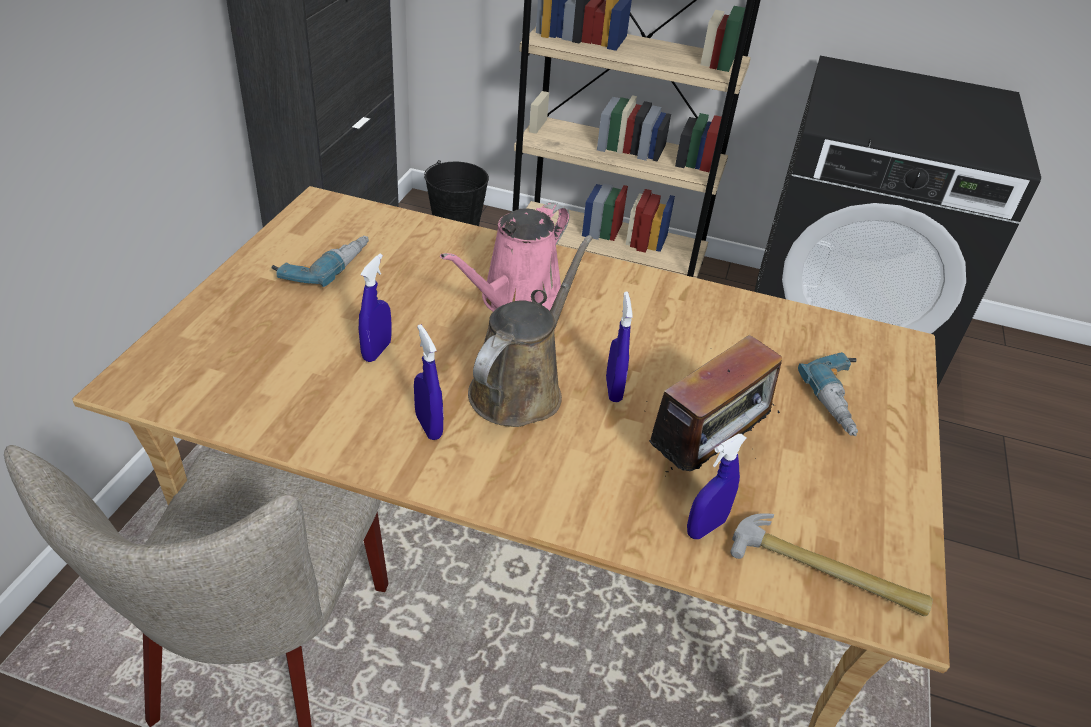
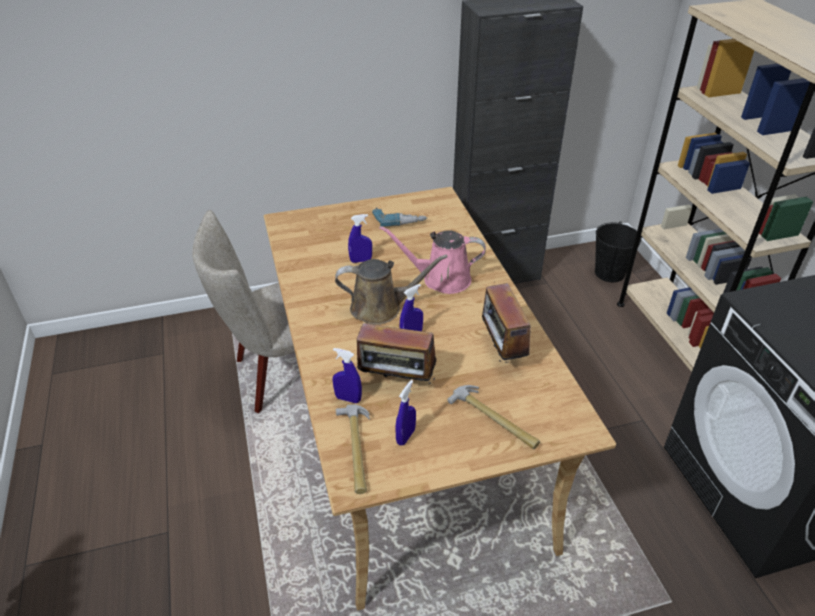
camera: 60 degrees right, 0 degrees up
blue spray bottle [414,324,443,440] -> blue spray bottle moved to [395,380,416,446]
power drill [798,352,858,436] -> hammer [447,385,540,449]
none -> radio [482,281,531,363]

